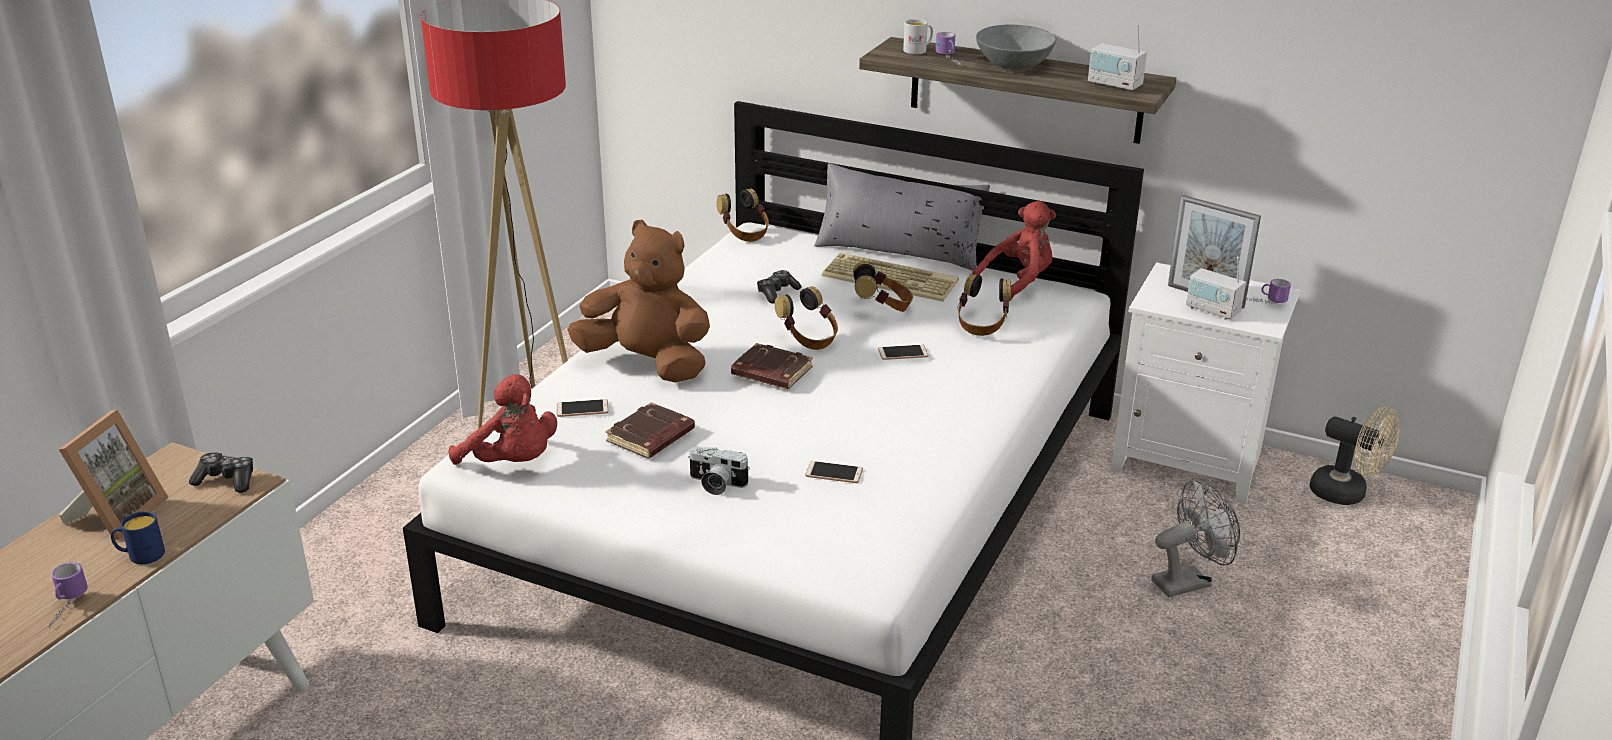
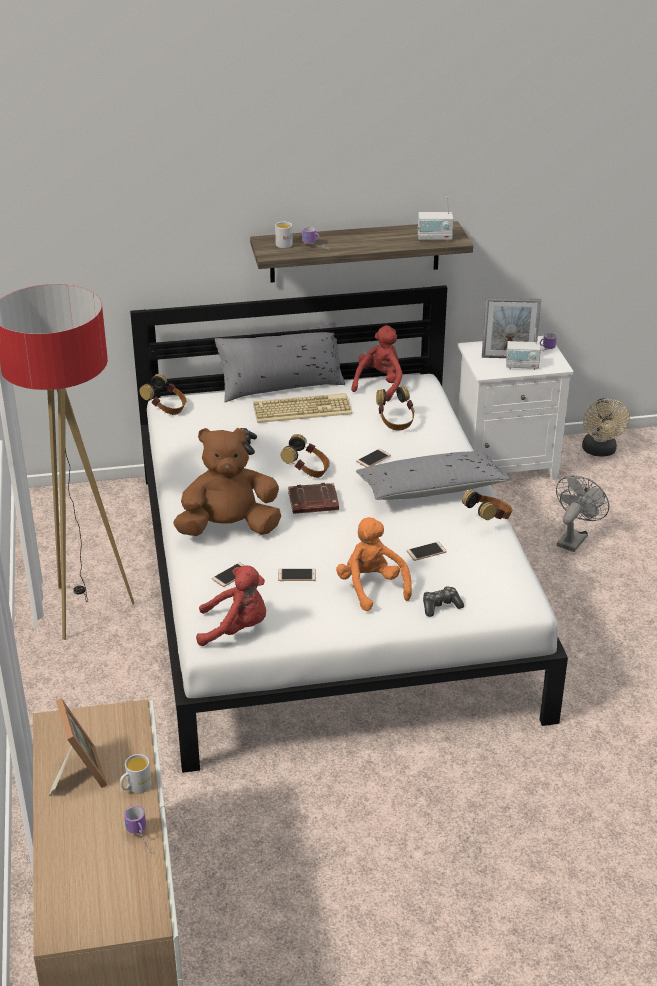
camera: 35 degrees left, 5 degrees up
blue mug [111,511,165,564] -> white mug [120,754,152,793]
game controller [189,452,253,493] -> game controller moved to [423,586,464,617]
brown book [605,402,695,458] -> phone [278,568,316,581]
camera [688,446,750,495] -> orange plush toy [336,517,412,611]
headphones [853,261,913,312] -> headphones moved to [462,490,512,520]
grey bowl [976,24,1056,70] -> none
beige fan [1310,407,1400,505] -> beige fan turned 90 degrees clockwise [582,398,630,457]
none -> grey pillow [356,451,511,500]

